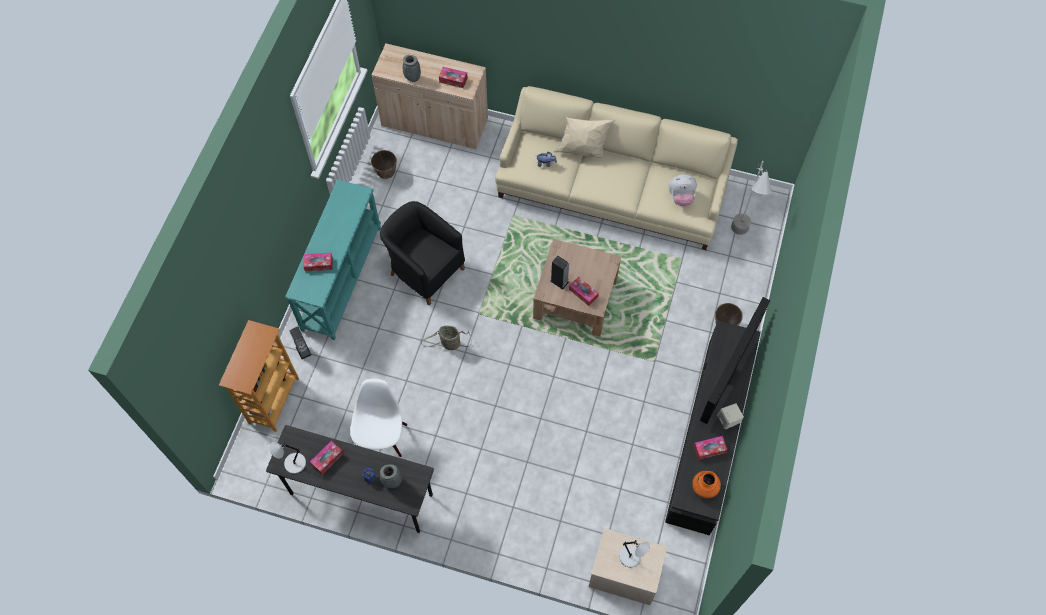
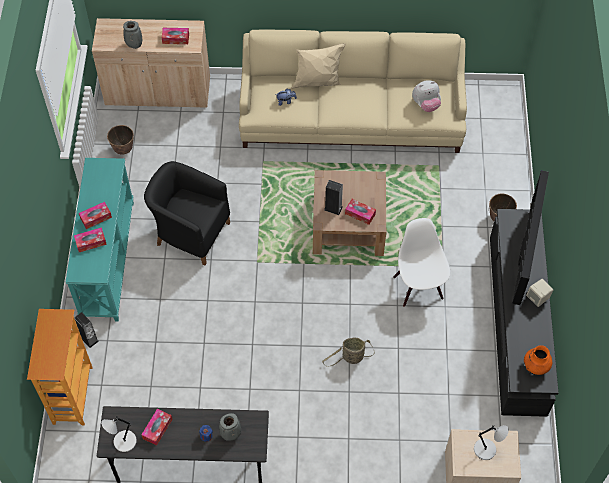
camera: 15 degrees left, 5 degrees down
white chair [350,379,407,457] -> white chair moved to [393,218,450,307]
basket [421,326,472,350] -> basket moved to [322,337,374,366]
tissue box [694,436,727,460] -> tissue box moved to [79,202,112,229]
grey floor lamp [731,161,771,235] -> none

